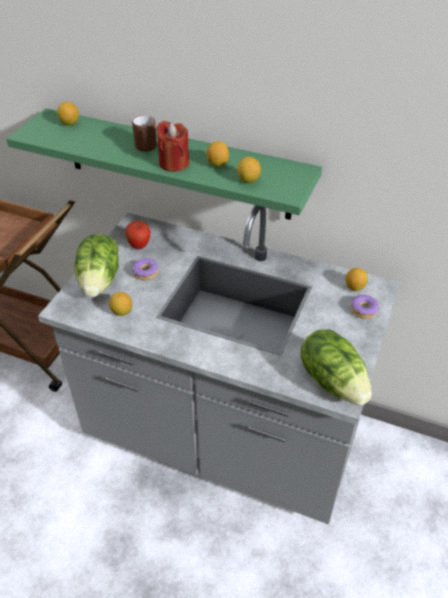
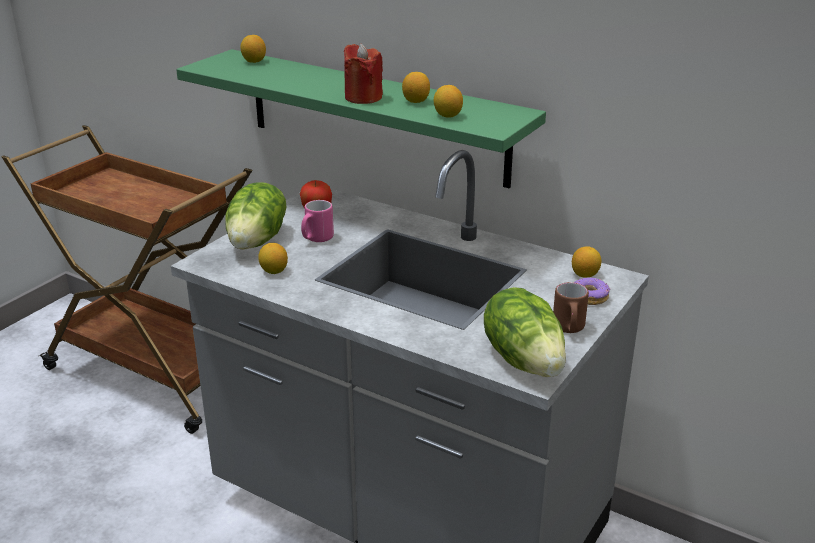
camera: 10 degrees right, 15 degrees down
brown mug [132,115,157,152] -> brown mug moved to [553,282,589,333]
donut [132,258,158,280] -> pink mug [301,200,334,242]

